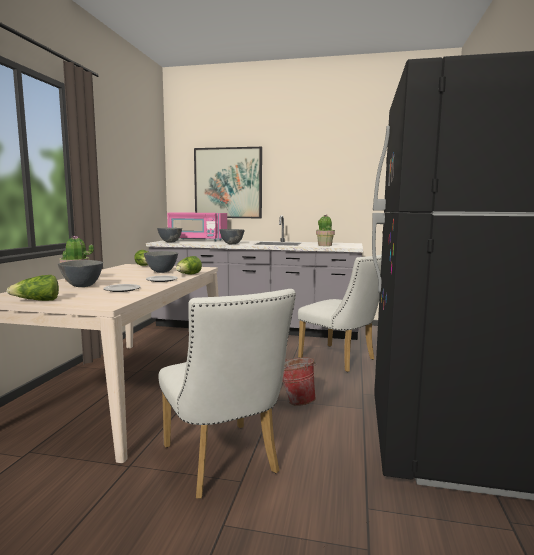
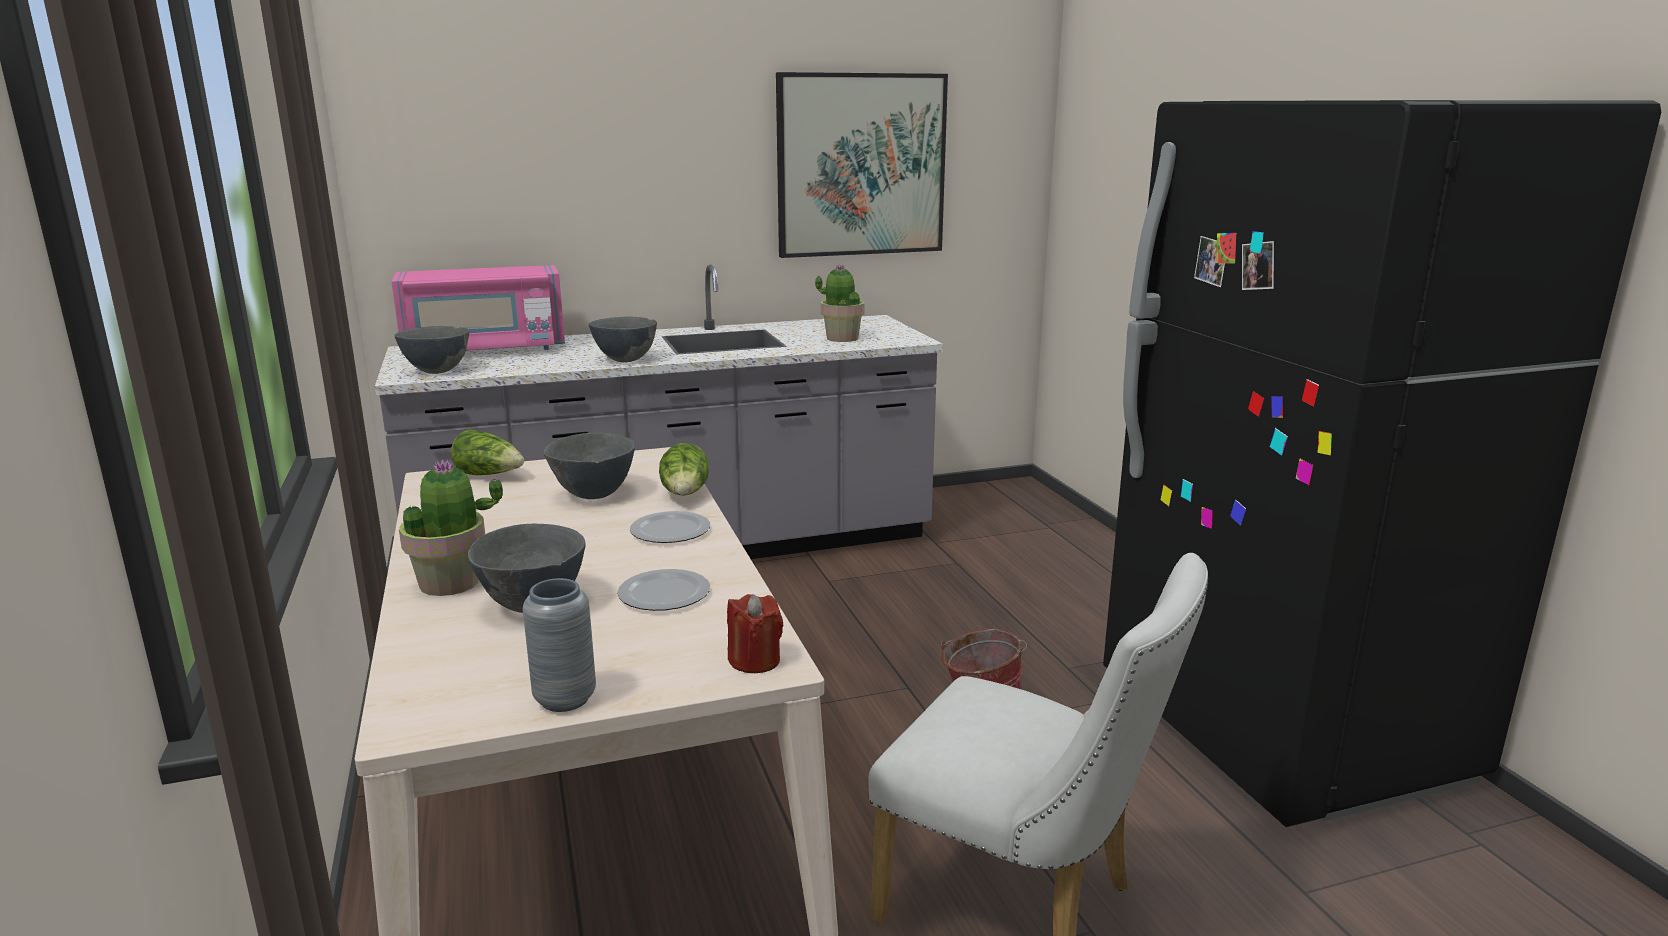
camera: 30 degrees left, 10 degrees up
lettuce [7,275,59,301] -> grey vase [523,578,596,712]
picture [194,147,262,218] -> picture moved to [776,72,948,258]
white chair [298,255,382,372] -> none
none -> red candle [727,594,783,673]

